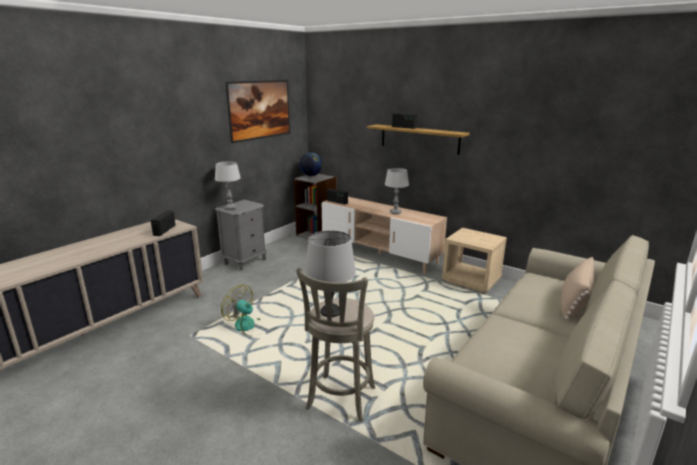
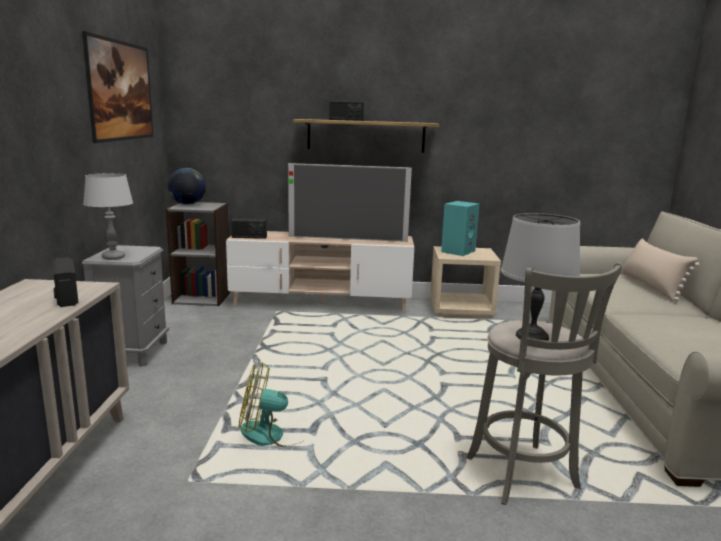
camera: 35 degrees left, 5 degrees down
grey table lamp [385,168,409,214] -> television [288,163,412,242]
none -> turquoise speaker [441,201,479,256]

